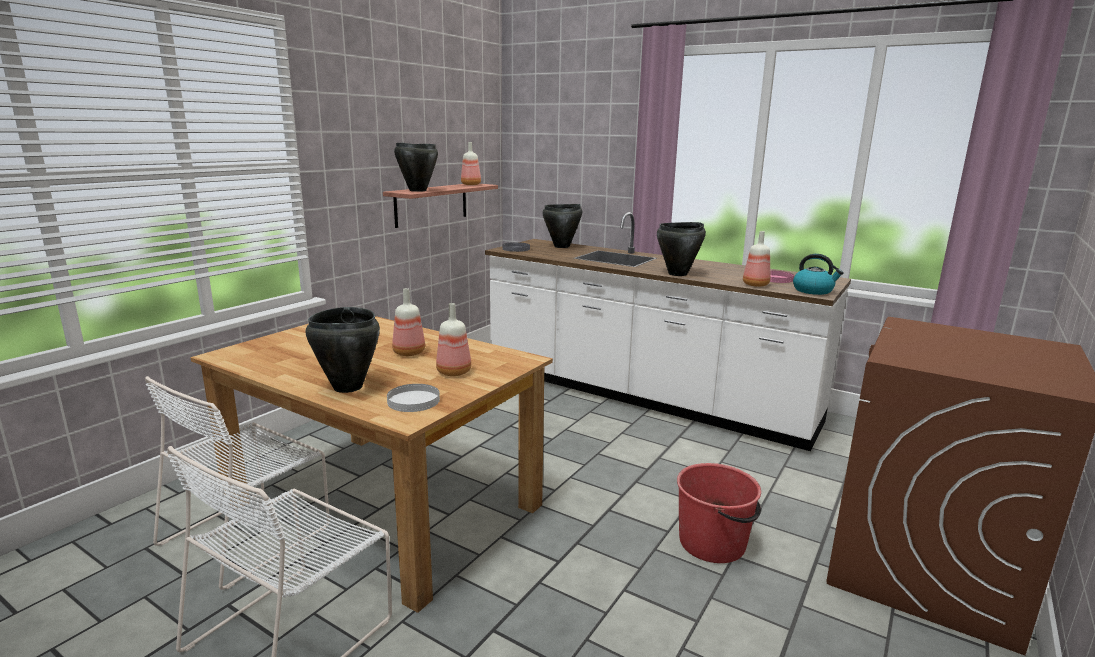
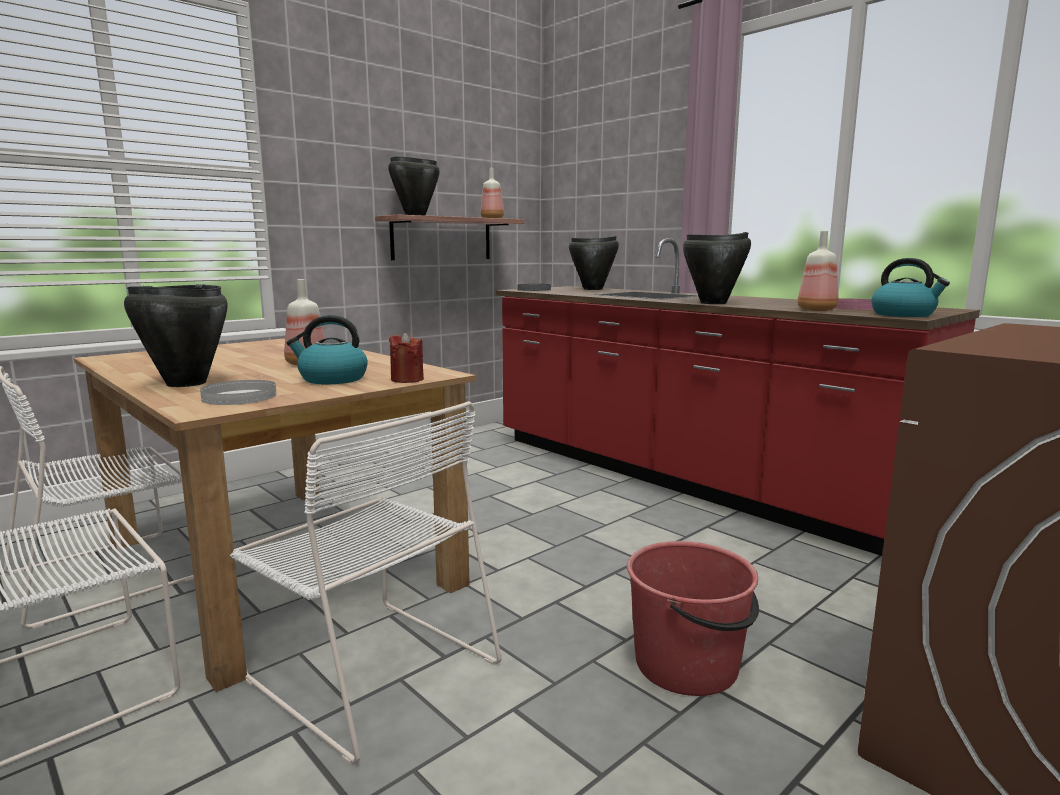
camera: 15 degrees right, 5 degrees down
bottle [436,303,471,376] -> kettle [286,315,368,384]
white counter [485,212,851,451] -> red counter [496,238,980,556]
none -> white chair [230,401,502,764]
none -> red candle [389,332,424,383]

